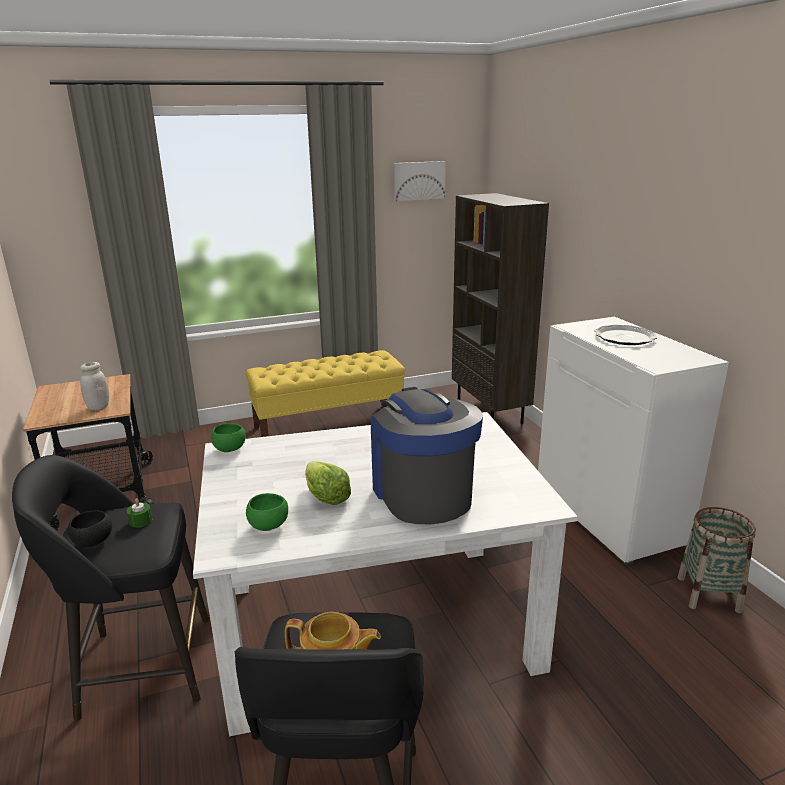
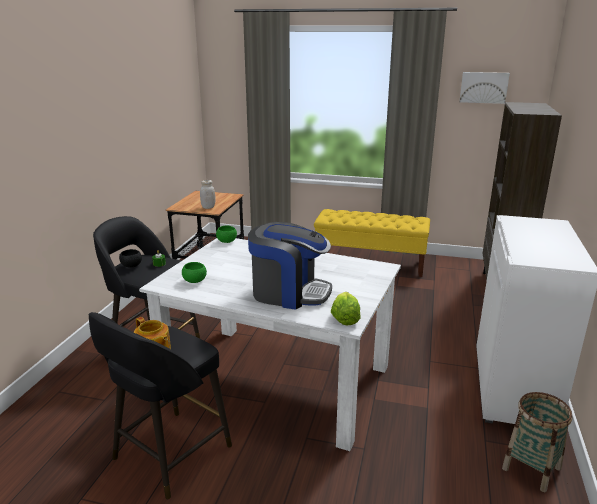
camera: 35 degrees right, 0 degrees up
lettuce [305,461,351,505] -> lettuce moved to [331,292,361,325]
coffee machine [371,387,483,525] -> coffee machine turned 90 degrees clockwise [248,222,332,310]
plate [594,325,657,345] -> none

